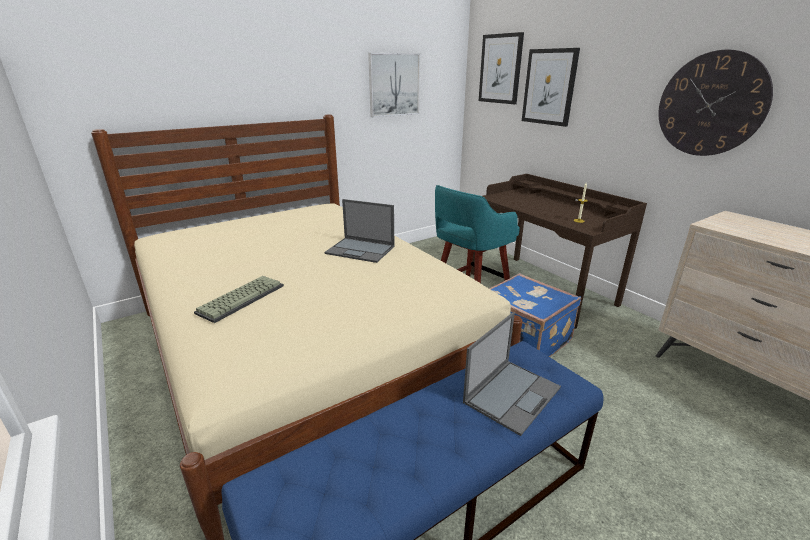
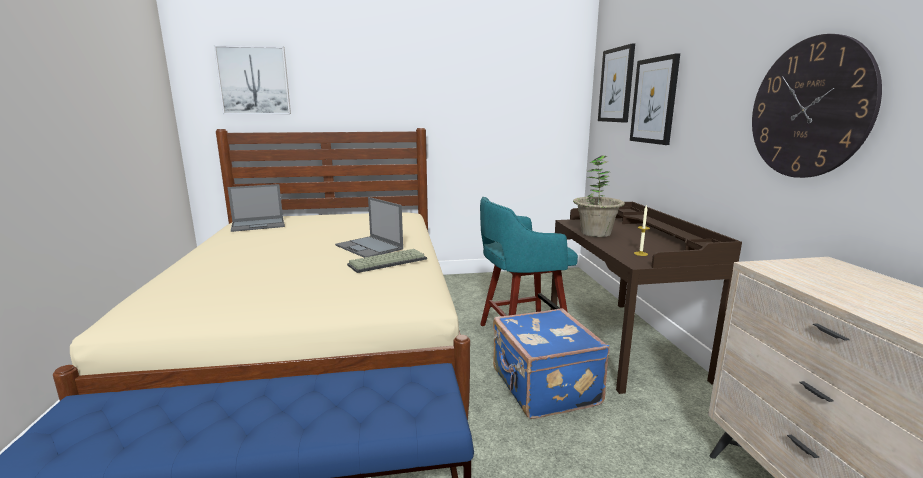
camera: 25 degrees right, 10 degrees down
keyboard [194,276,284,323] -> keyboard moved to [347,249,427,273]
picture [368,53,420,117] -> picture moved to [214,45,291,114]
laptop [463,312,561,436] -> laptop moved to [228,184,285,232]
none -> potted plant [573,155,625,237]

